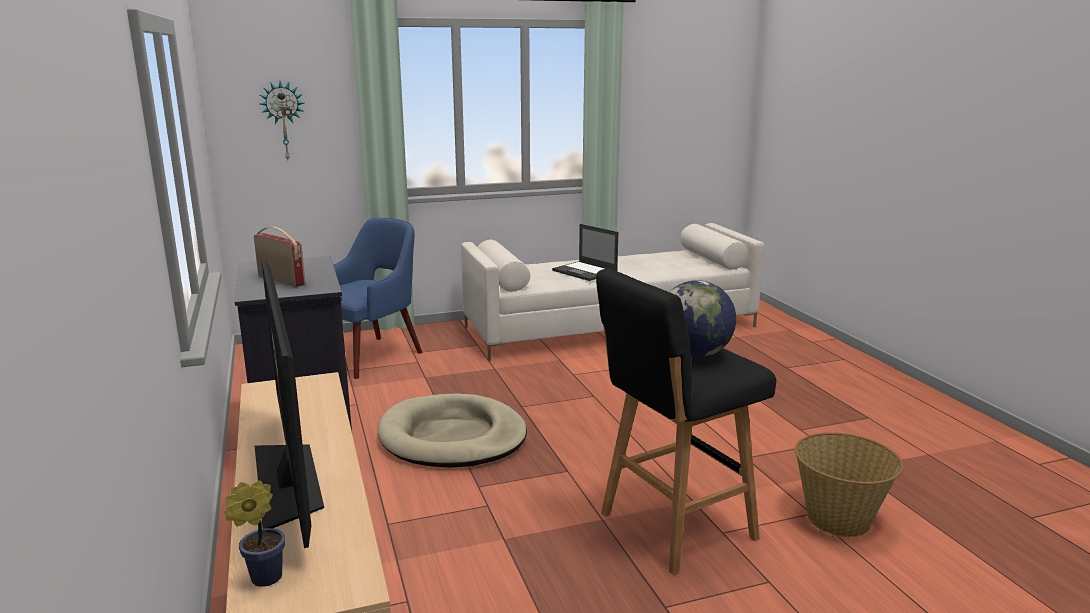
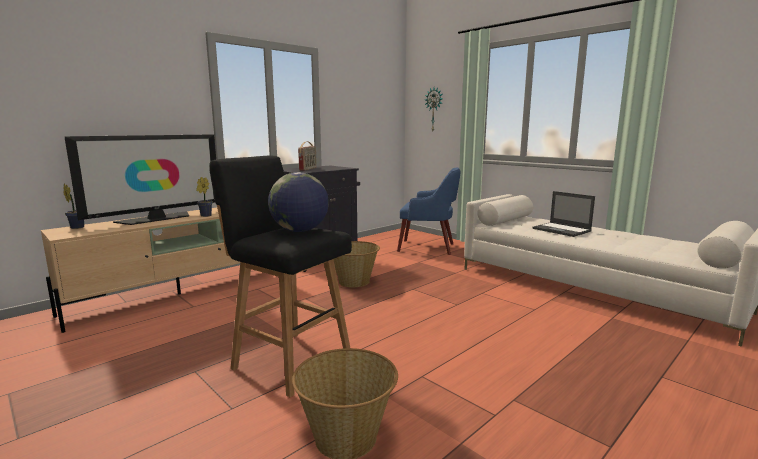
camera: 65 degrees right, 5 degrees down
beige dog bed [377,394,527,468] -> basket [334,241,380,288]
laptop [552,224,619,281] -> laptop turned 60 degrees counterclockwise [532,191,595,237]
none -> potted plant [196,177,213,217]

